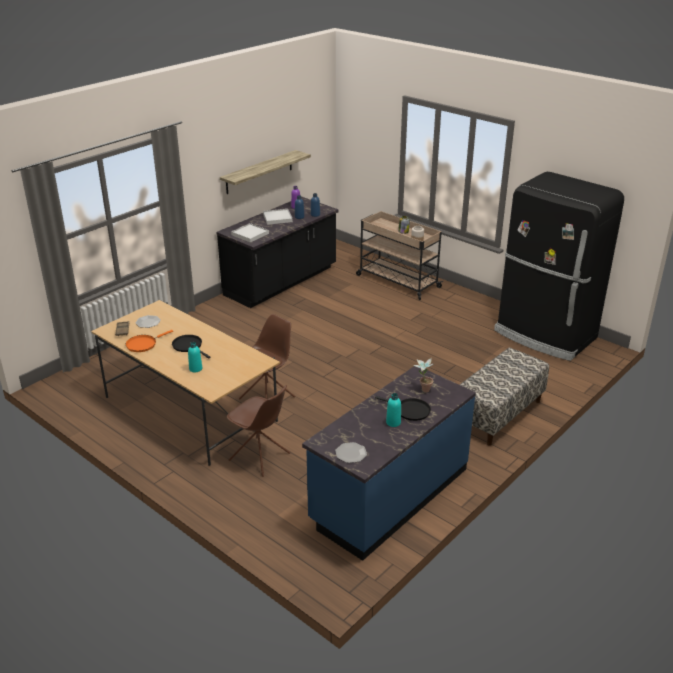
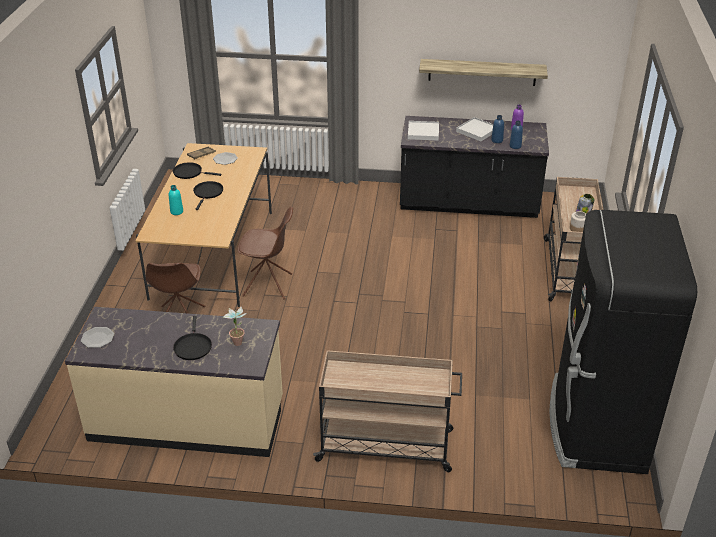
camera: 55 degrees right, 5 degrees up
orange frying pan [126,330,173,352] -> black frying pan [173,162,221,179]
blue counter [302,366,476,561] -> beige counter [65,307,283,457]
turquoise bottle [386,393,401,427] -> none
bench [460,348,549,446] -> beige cart [313,350,462,472]

